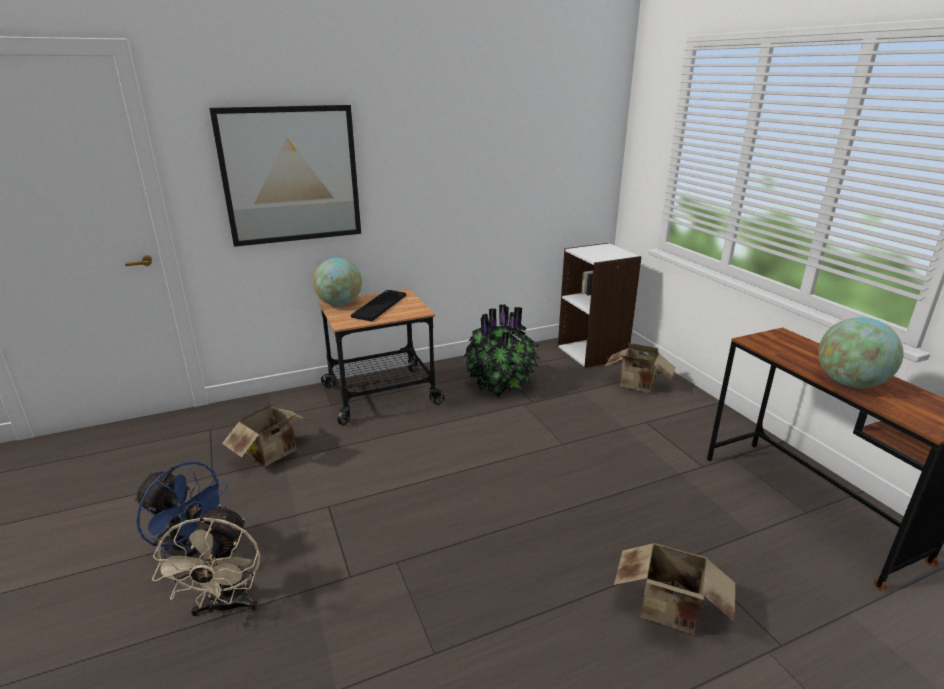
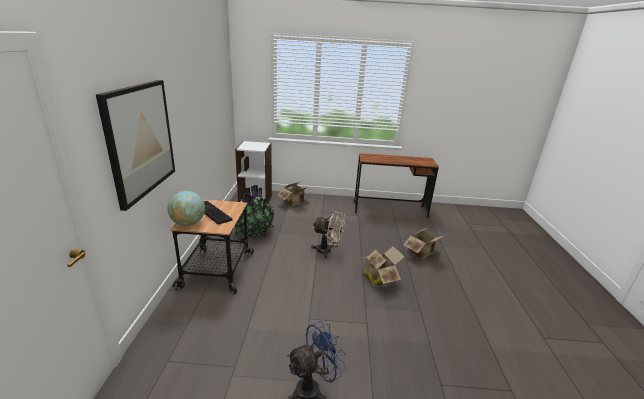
camera: 65 degrees left, 0 degrees up
beige fan [152,504,260,617] -> beige fan moved to [311,211,345,258]
cardboard box [222,401,310,466] -> cardboard box moved to [362,246,405,287]
globe [818,317,903,388] -> none

